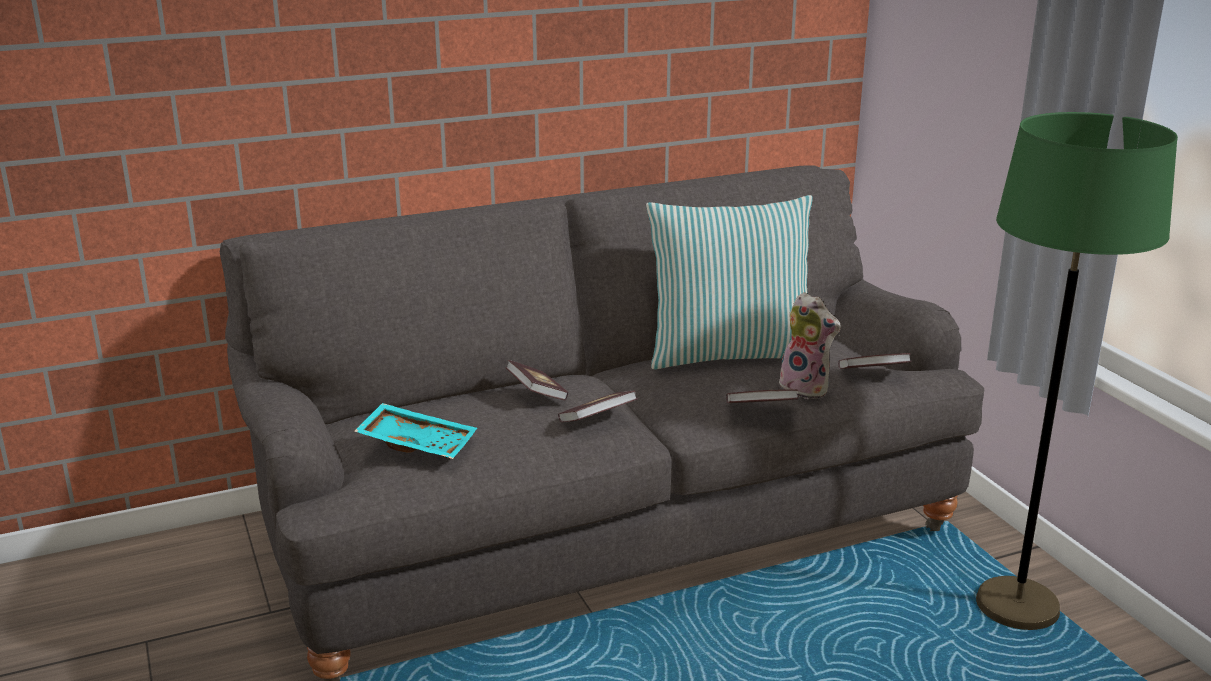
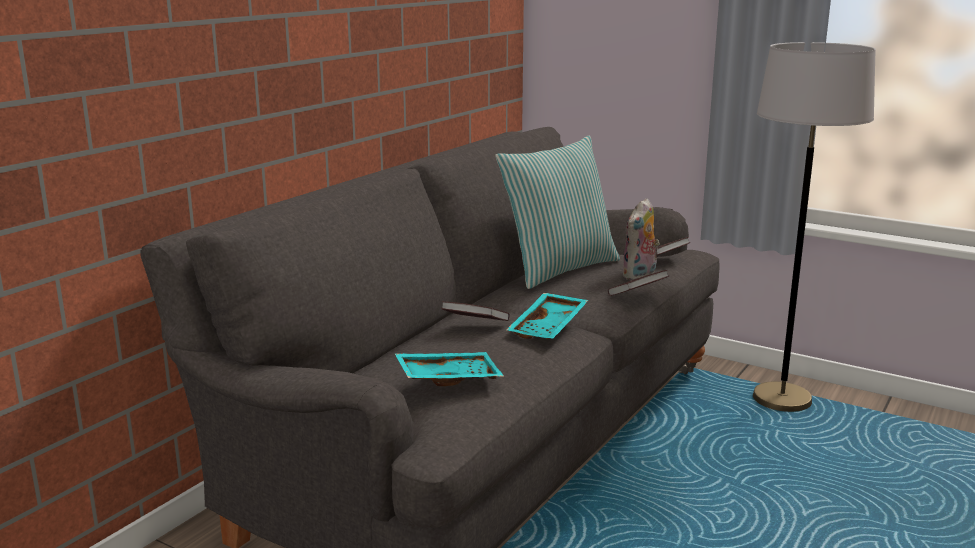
camera: 35 degrees left, 5 degrees down
book [558,390,638,422] -> turquoise tray [506,293,588,339]
plush toy [776,292,840,399] -> plush toy turned 120 degrees clockwise [623,198,660,280]
green floor lamp [976,112,1178,630] -> grey floor lamp [753,42,876,412]

